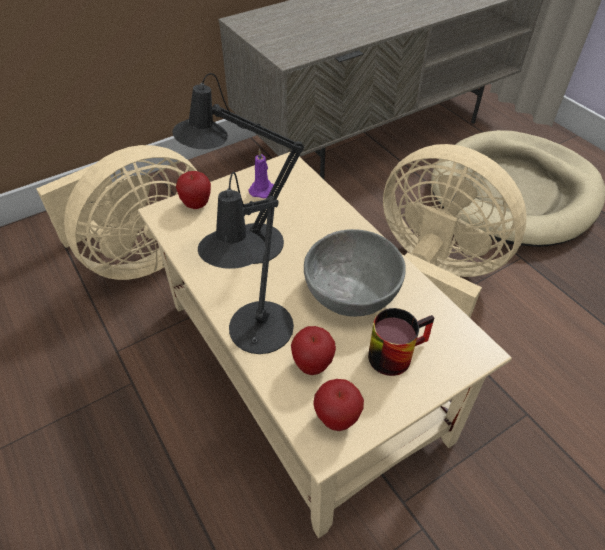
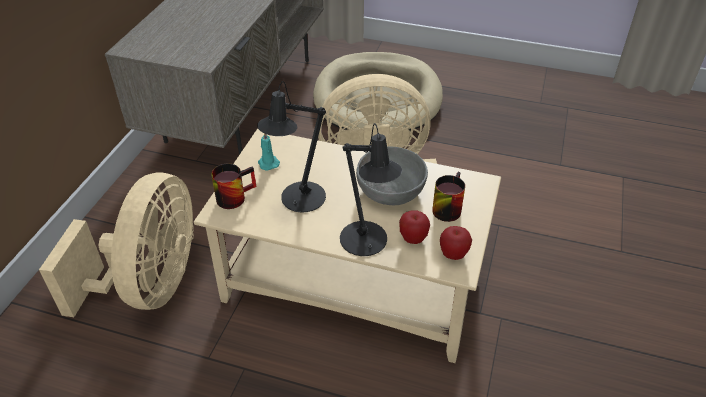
camera: 40 degrees left, 5 degrees down
apple [176,171,211,209] -> mug [211,164,256,209]
purple candle [248,149,274,198] -> turquoise candle [258,133,280,170]

